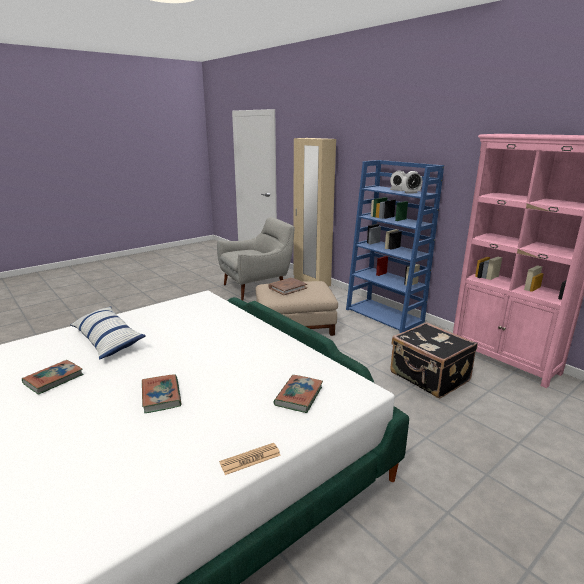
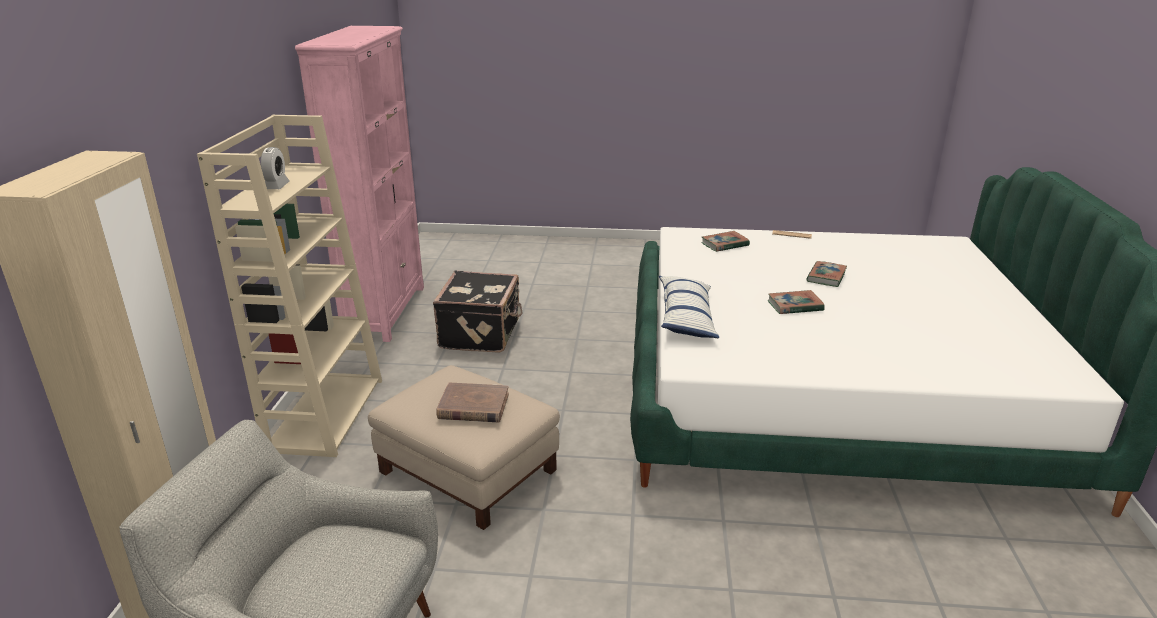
camera: 135 degrees left, 5 degrees up
book [22,360,84,395] -> book moved to [768,290,825,314]
pillow [70,307,146,359] -> pillow moved to [659,276,719,338]
blue bookcase [346,160,444,333] -> beige bookcase [197,115,382,457]
alarm clock [402,171,422,194] -> none

